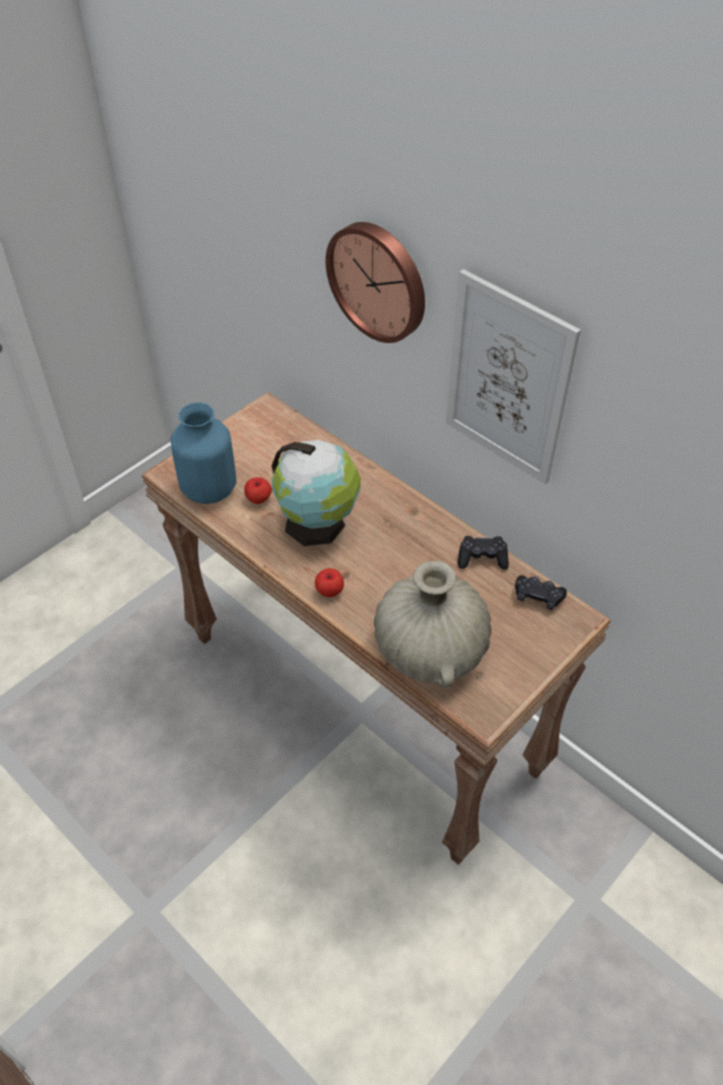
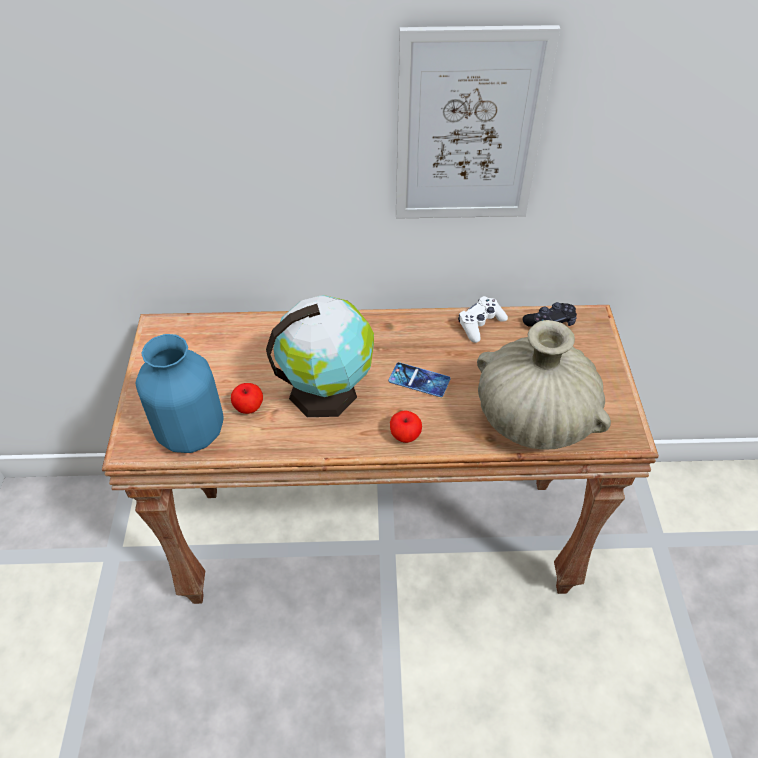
camera: 45 degrees left, 0 degrees up
wall clock [325,222,425,343] -> none
black game controller [458,536,509,570] -> white game controller [458,296,508,343]
none -> phone [388,362,450,397]

